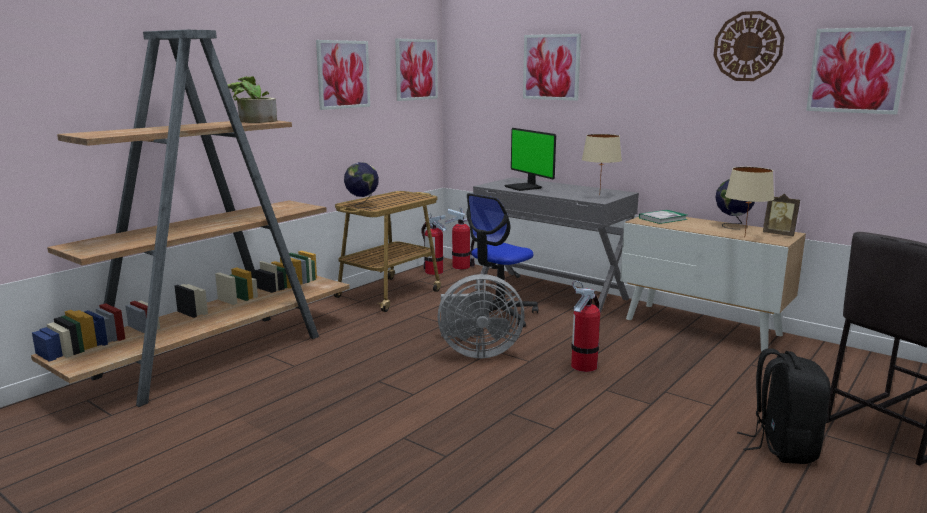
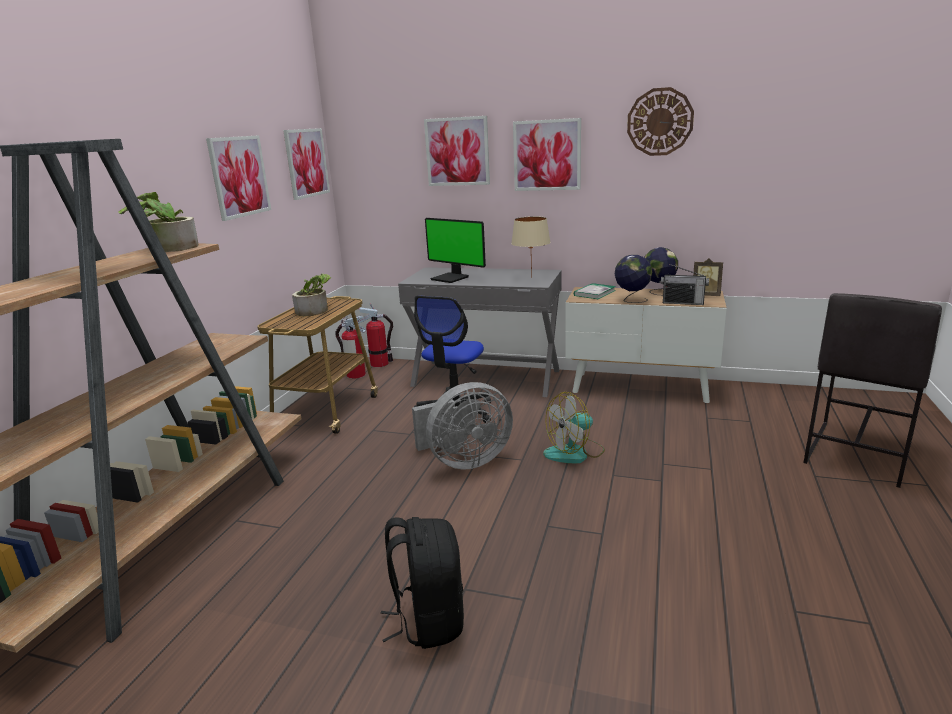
camera: 20 degrees left, 5 degrees up
globe [344,162,379,208] -> globe moved to [615,255,652,303]
fire extinguisher [571,281,600,372] -> fan [543,392,605,463]
beige table lamp [725,167,774,238] -> radio [661,264,709,305]
black backpack [737,348,831,464] -> black backpack moved to [381,517,464,649]
picture [806,27,912,114] -> picture moved to [513,118,581,191]
none -> potted plant [292,274,331,316]

